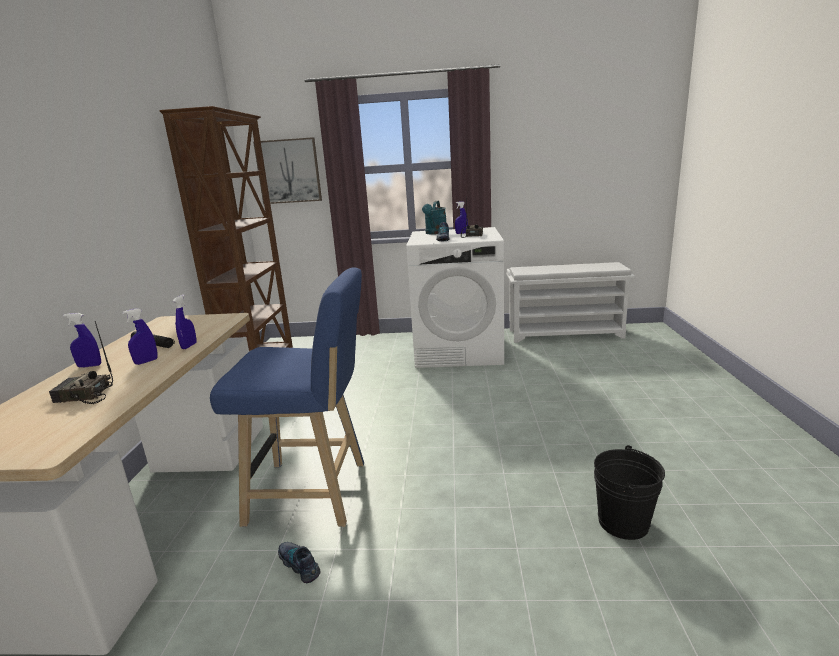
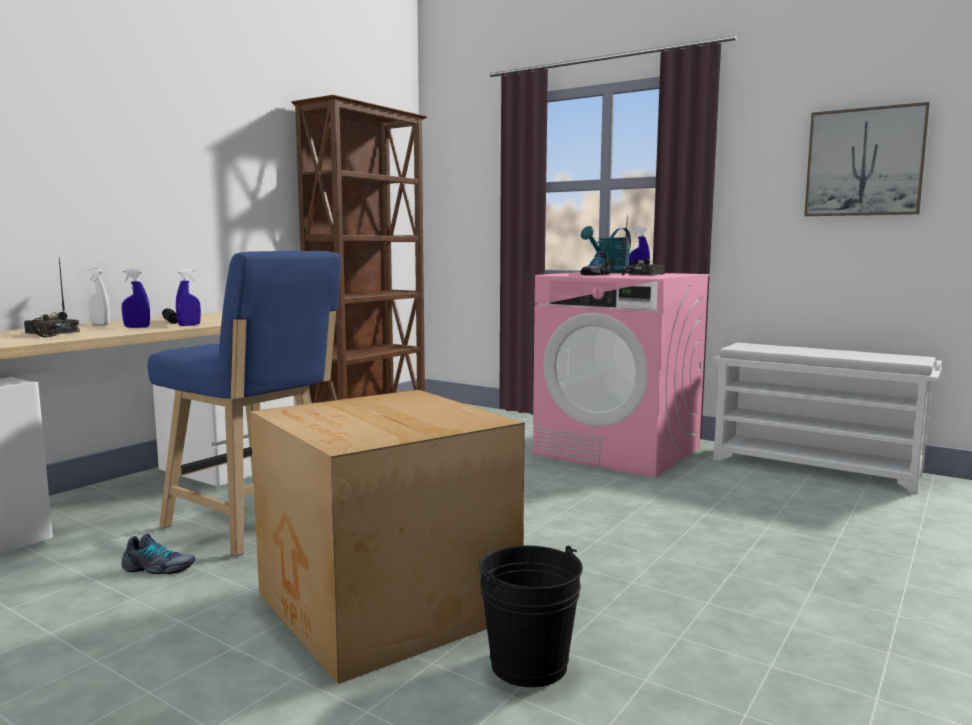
camera: 30 degrees right, 10 degrees down
blue spray bottle [63,313,101,367] -> white spray bottle [88,268,110,325]
picture [253,137,322,204] -> picture moved to [804,102,930,216]
shoe [278,542,321,584] -> shoe turned 105 degrees clockwise [121,534,195,574]
white washing machine [406,227,504,368] -> pink washing machine [533,272,710,477]
none -> cardboard box [250,390,525,684]

